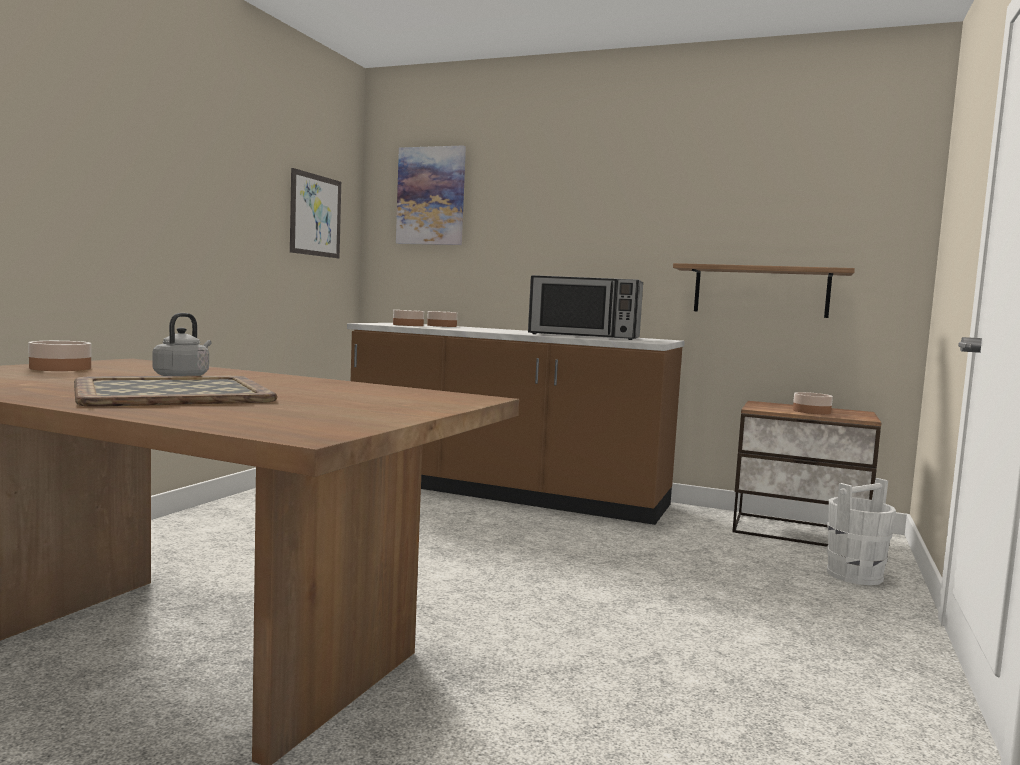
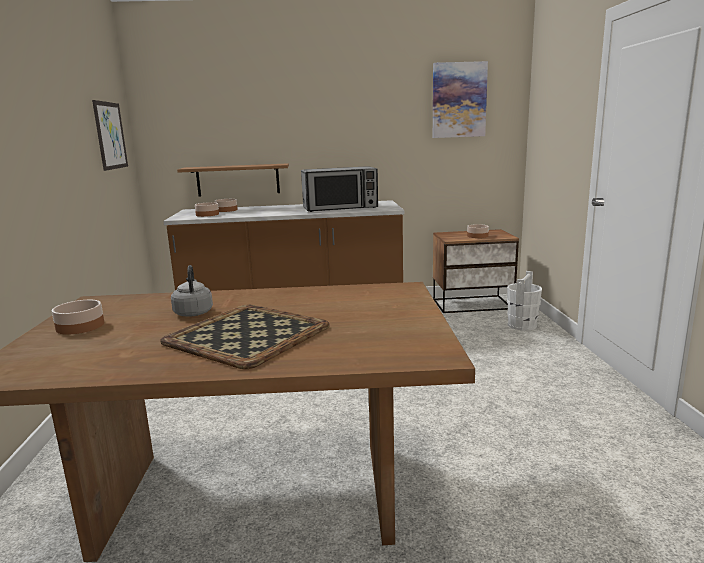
camera: 25 degrees left, 10 degrees up
picture [396,145,466,245] -> picture moved to [433,61,488,138]
shelf [673,263,855,318] -> shelf moved to [177,163,289,197]

